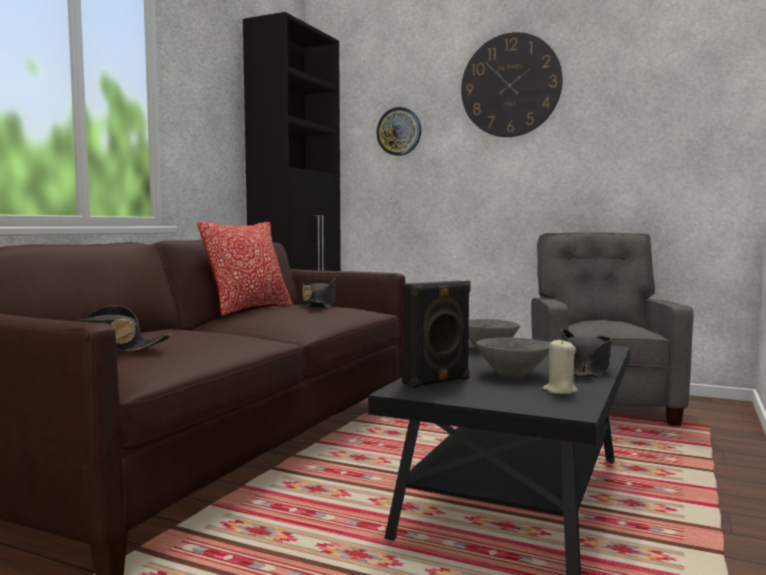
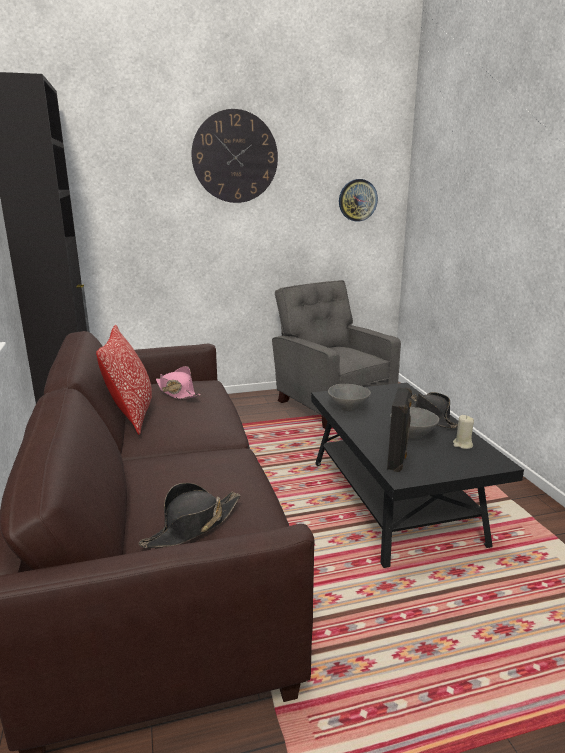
camera: 40 degrees left, 15 degrees up
black hat [302,278,336,308] -> pink hat [156,366,201,400]
wall clock [376,107,421,156] -> wall clock moved to [339,179,378,222]

